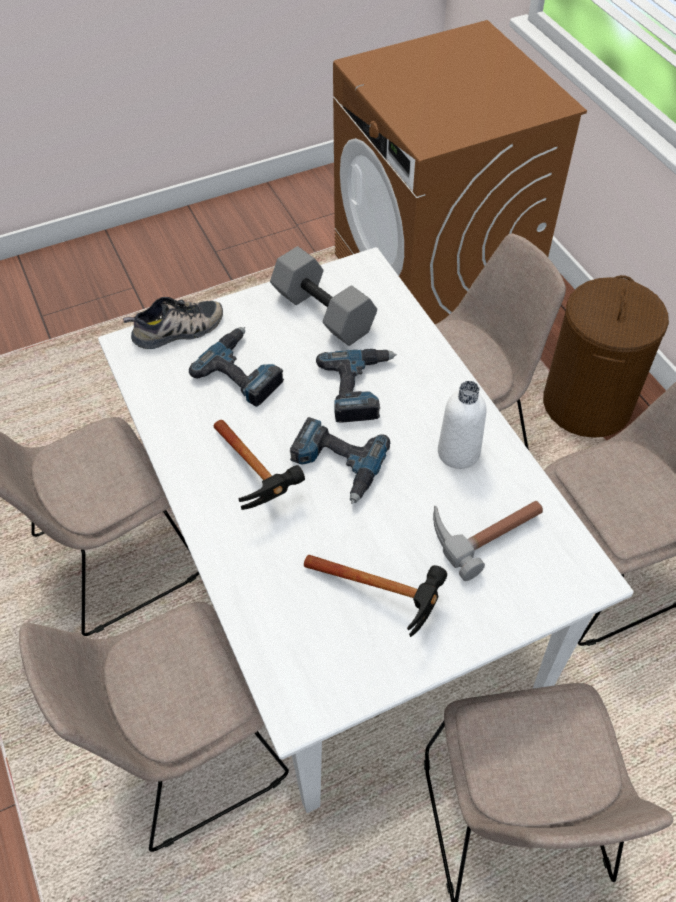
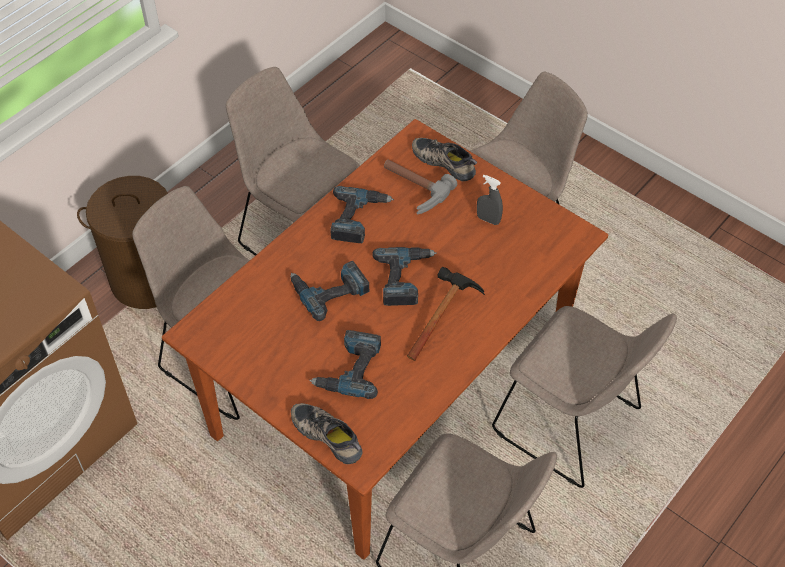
camera: 115 degrees left, 0 degrees up
white dining table [98,247,634,813] -> brown dining table [162,119,608,560]
grey dumbbell [270,246,377,346] -> none
hammer [304,555,447,637] -> grey spray bottle [477,174,503,225]
white bottle [438,381,486,469] -> power drill [330,186,394,243]
none -> shoe [412,138,477,181]

